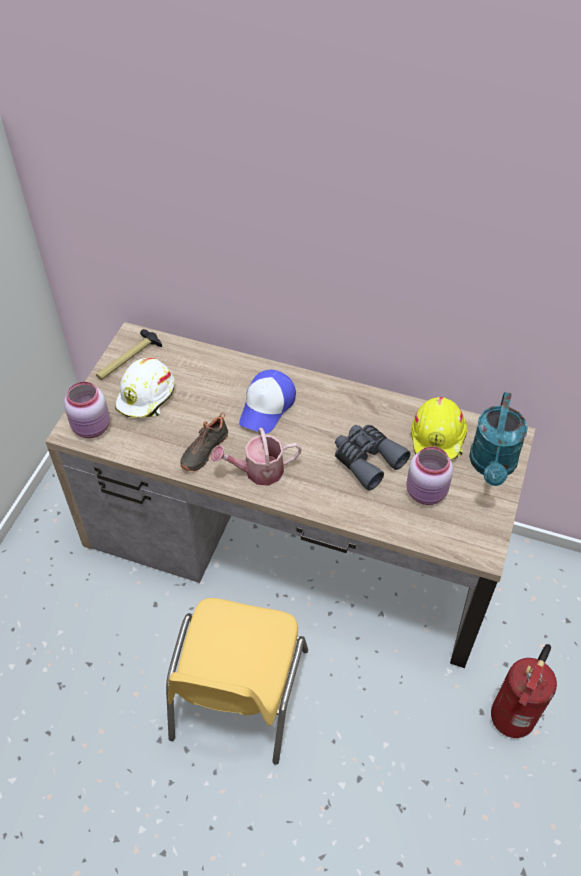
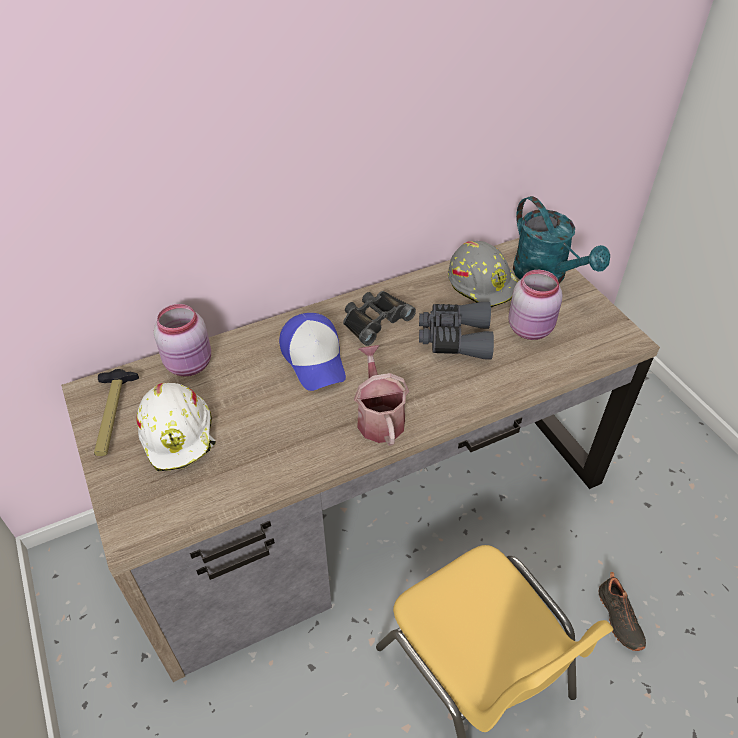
camera: 45 degrees left, 5 degrees down
pink jar [64,382,110,438] -> pink jar moved to [154,304,211,376]
black shoe [180,413,228,471] -> black shoe moved to [599,572,646,651]
watering can [211,428,302,486] -> watering can turned 135 degrees clockwise [354,345,409,446]
yellow hard hat [411,397,467,460] -> grey hard hat [448,241,518,308]
fire extinguisher [491,644,557,738] -> none
none -> black binoculars [343,291,416,346]

